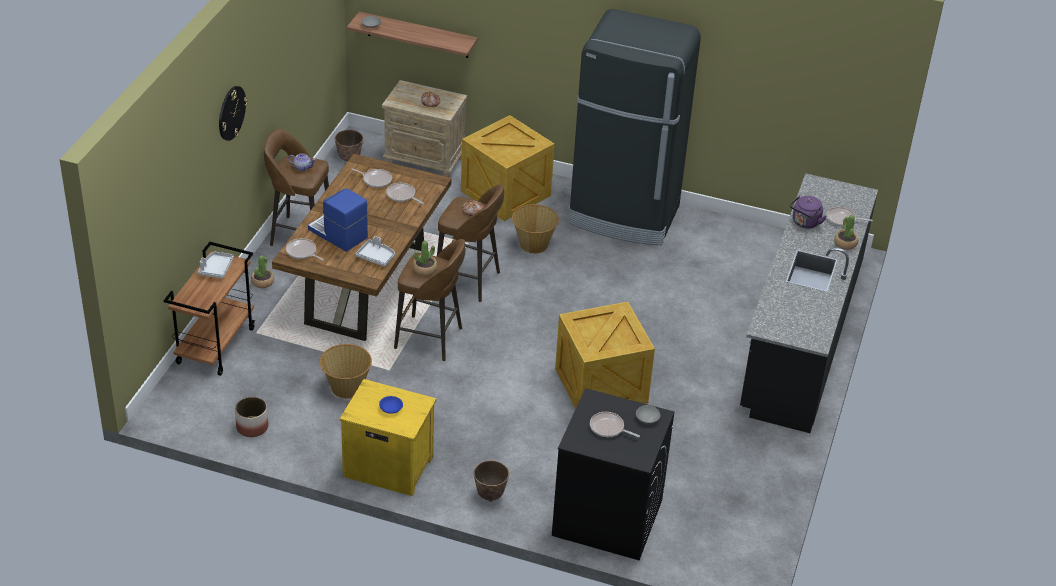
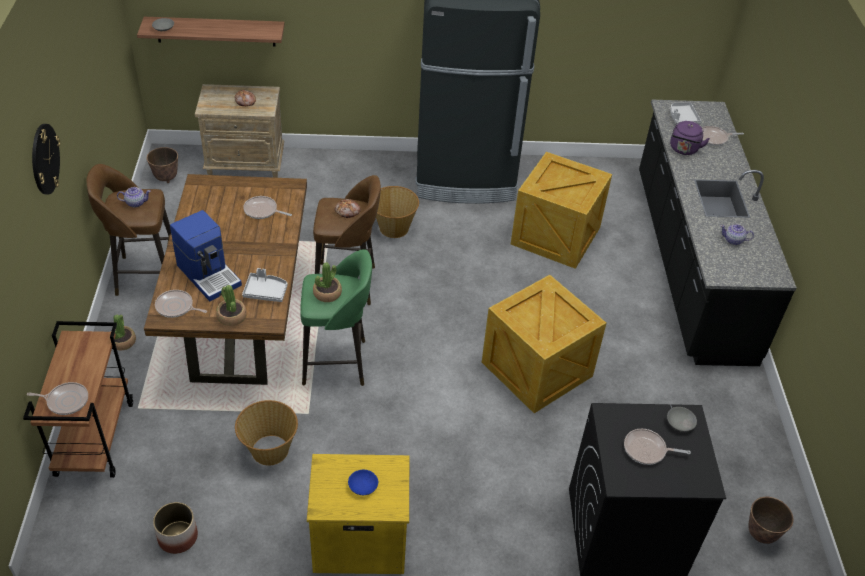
camera: 20 degrees left, 5 degrees up
grey tray [198,251,234,279] -> grey tray moved to [670,102,701,125]
coffee machine [308,188,368,252] -> coffee machine turned 150 degrees counterclockwise [170,210,242,301]
frying pan [351,169,392,188] -> frying pan moved to [27,382,88,415]
brown stool [394,239,466,361] -> green stool [300,249,372,386]
crate [461,115,554,221] -> crate moved to [511,152,612,269]
planter [473,460,509,502] -> planter moved to [748,497,794,544]
potted plant [834,215,859,250] -> potted plant moved to [216,285,247,326]
none -> teapot [720,224,754,245]

